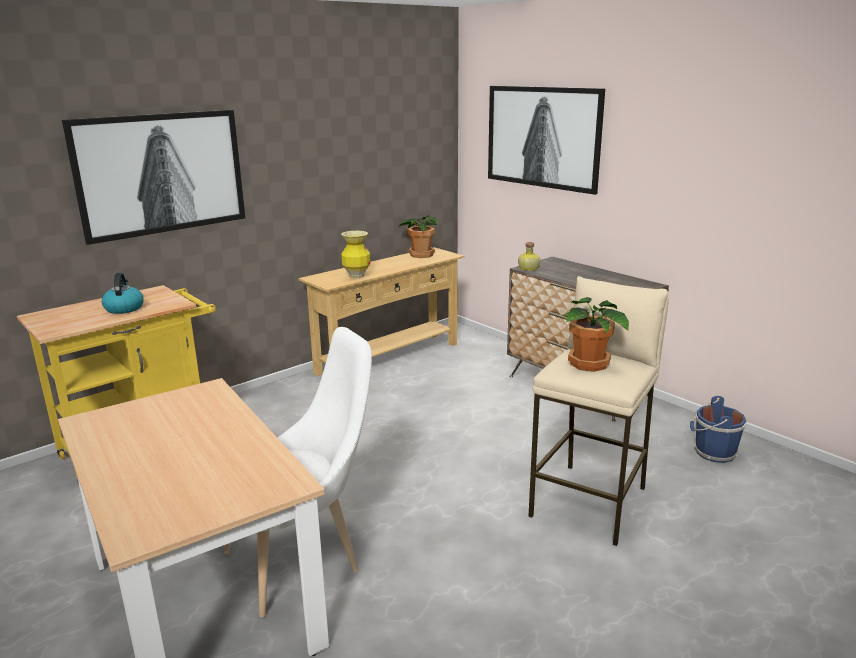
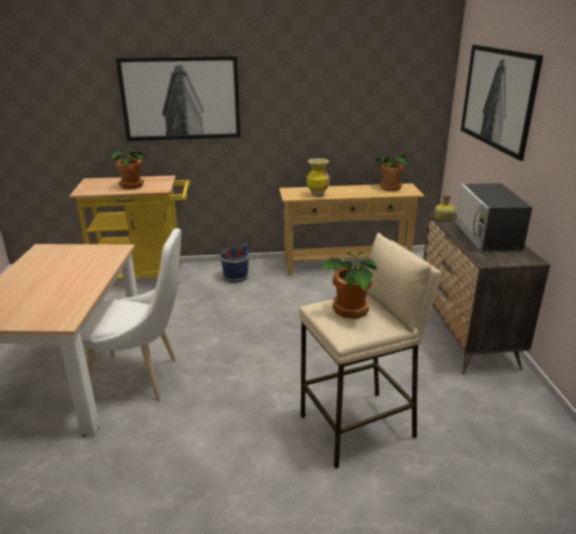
camera: 35 degrees right, 5 degrees up
kettle [102,273,144,314] -> potted plant [112,149,144,189]
blue bucket [690,396,746,463] -> blue bucket moved to [218,243,249,283]
none -> microwave [456,183,533,251]

